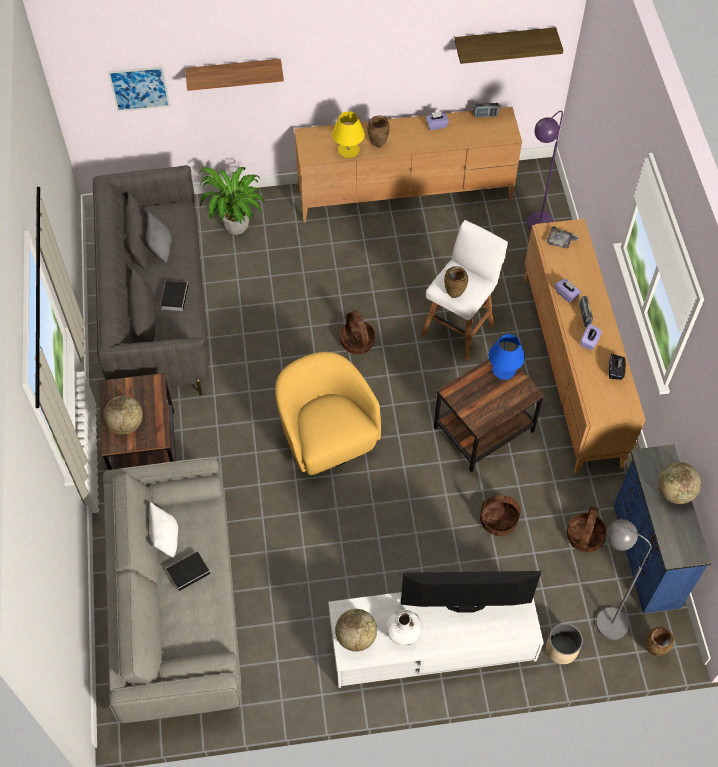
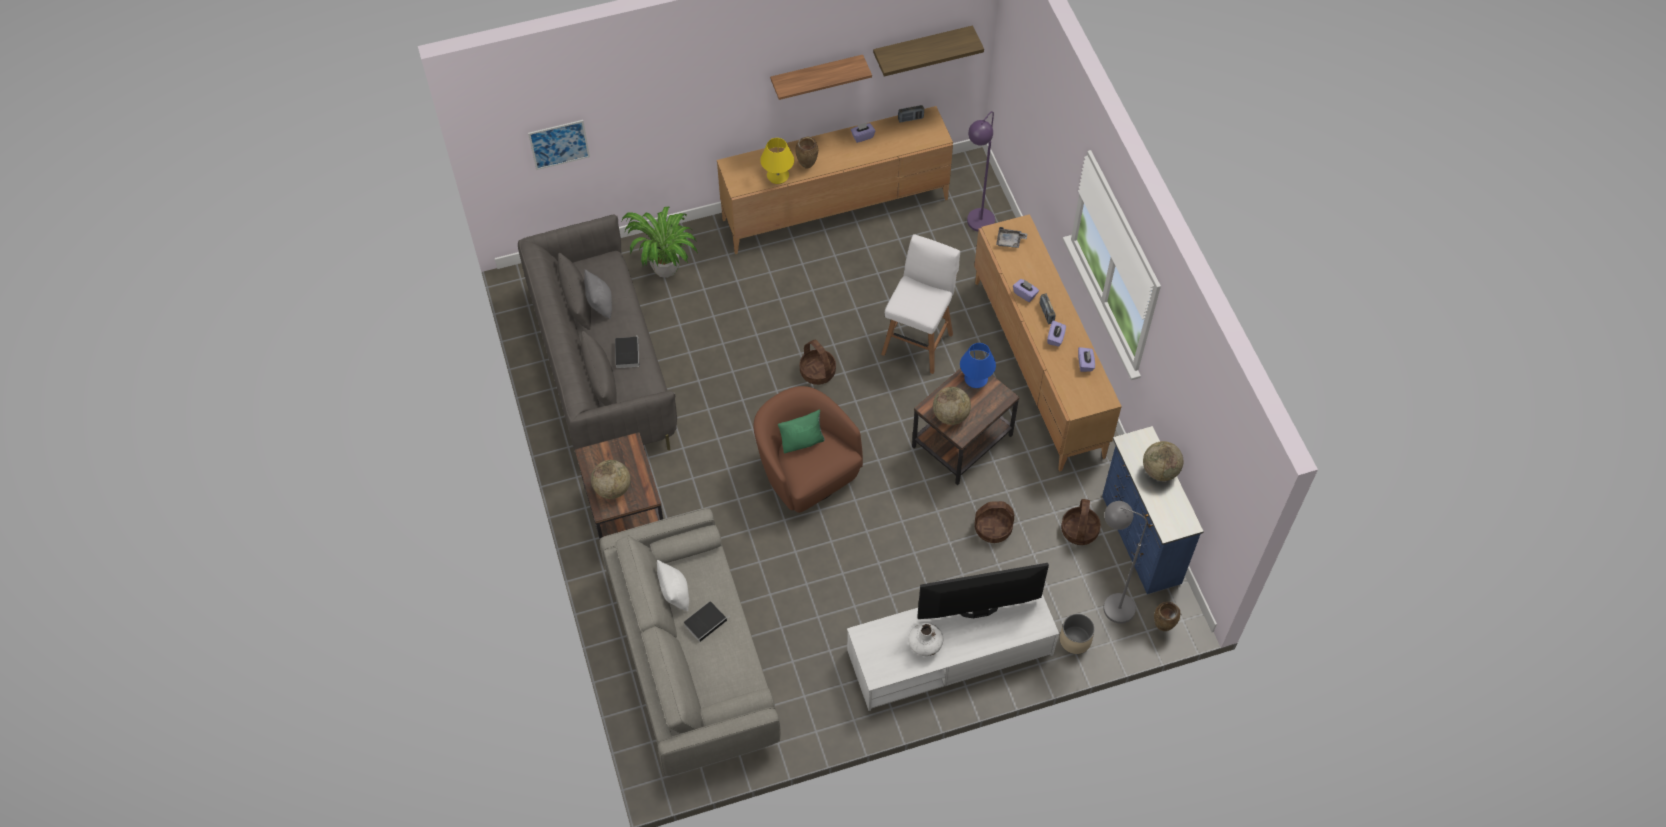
camera: 10 degrees left, 0 degrees up
shelf [185,59,284,91] -> shelf moved to [770,55,872,100]
yellow armchair [275,352,381,475] -> brown armchair [753,386,863,513]
globe [335,609,377,652] -> globe moved to [933,387,971,425]
brown vase [444,266,468,298] -> none
black tissue box [609,354,626,380] -> purple tissue box [1078,347,1095,372]
none -> green pillow [778,410,825,453]

